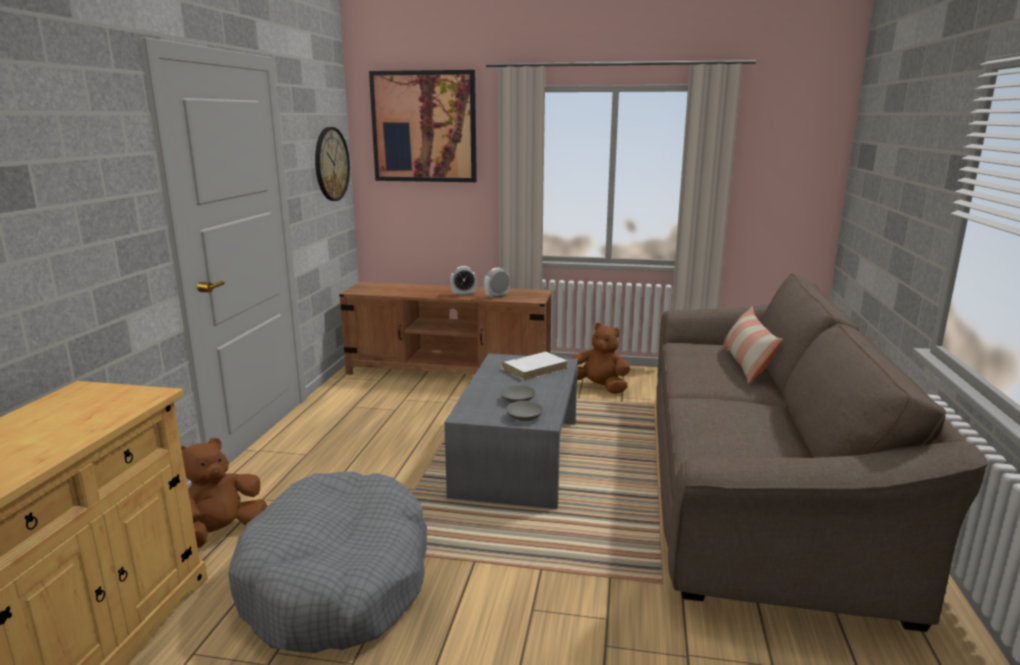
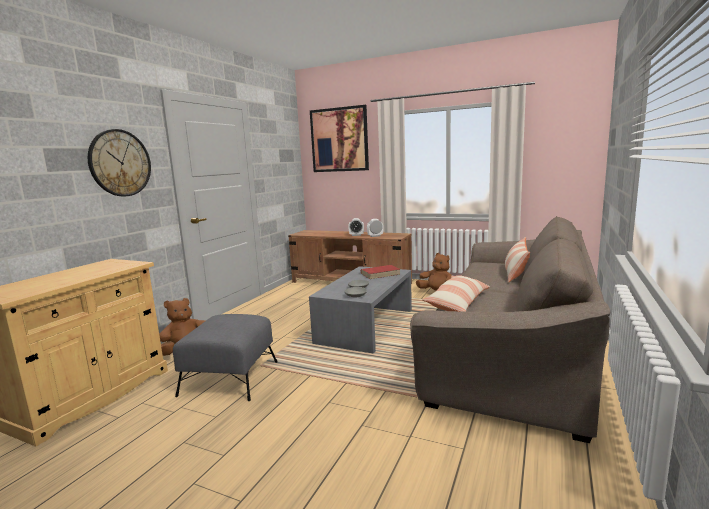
camera: 15 degrees right, 5 degrees down
grey dog bed [228,472,427,653] -> grey ottoman [173,314,278,401]
wall clock [315,127,350,201] -> wall clock moved to [88,129,151,196]
white book [501,352,567,381] -> red book [361,265,401,279]
none -> pillow [422,275,490,311]

